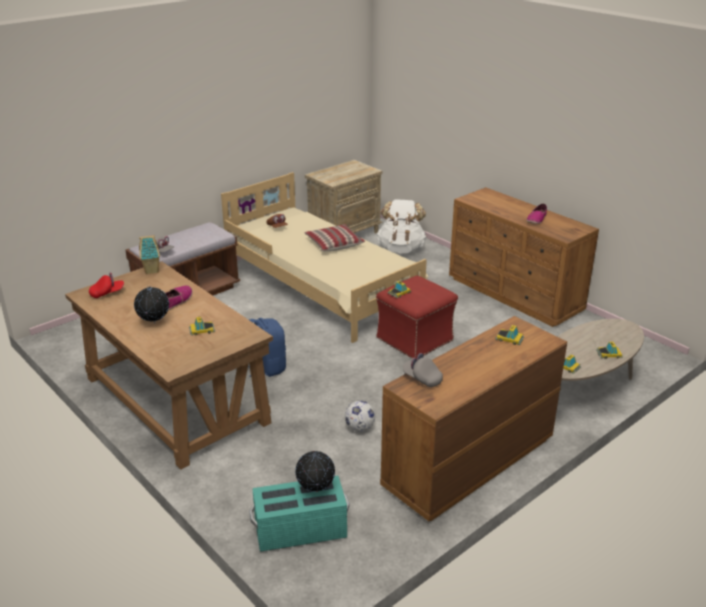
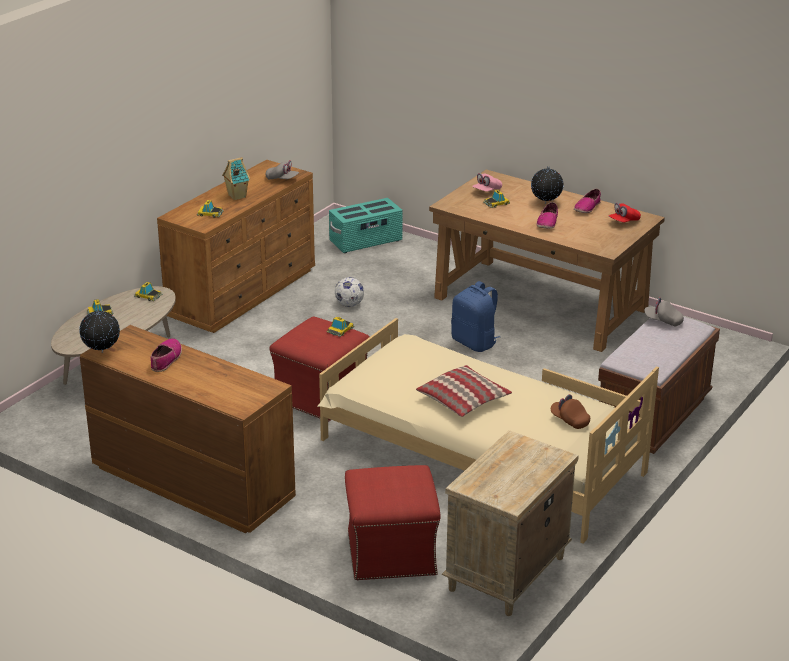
camera: 165 degrees right, 0 degrees up
toy house [139,235,160,274] -> toy house moved to [222,157,250,200]
globe [295,451,335,492] -> globe moved to [79,308,120,353]
white backpack [377,199,427,253] -> red ottoman [345,465,441,581]
none -> pink cap [472,173,502,192]
none -> shoe [574,189,601,213]

